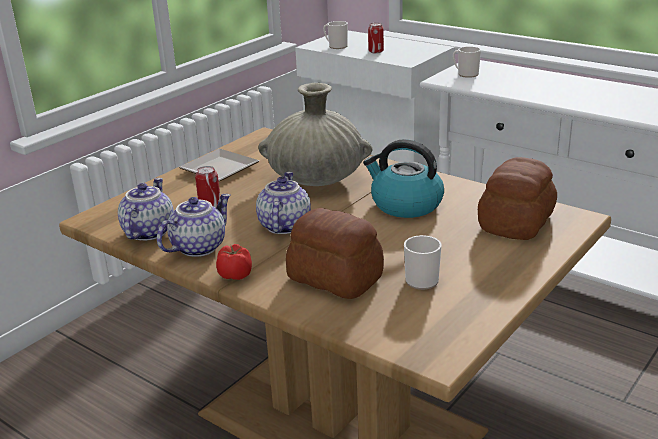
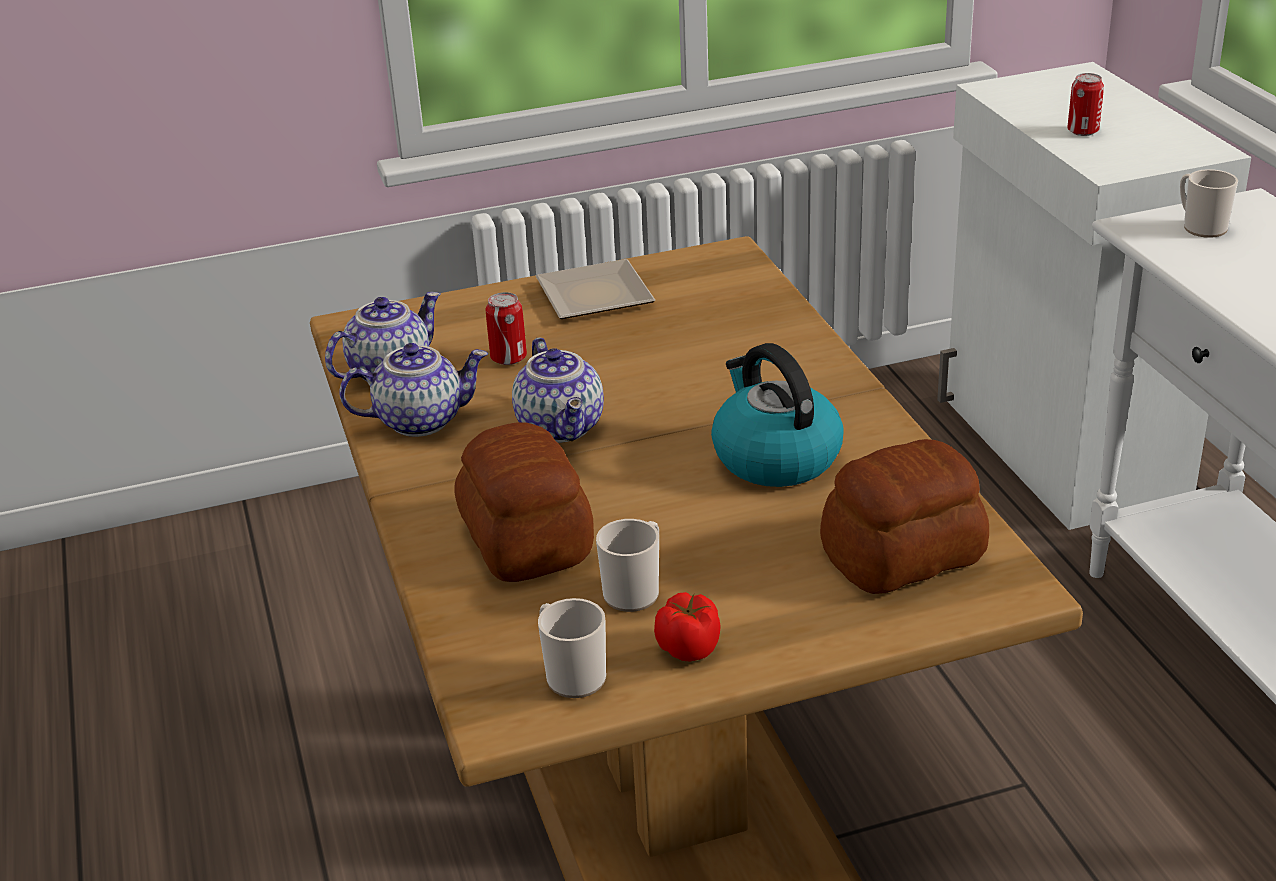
camera: 35 degrees right, 5 degrees up
tomato [216,244,252,280] -> tomato moved to [654,592,721,661]
teapot [256,172,311,234] -> teapot turned 120 degrees clockwise [512,337,604,443]
beige vase [259,83,372,186] -> none
mug [323,21,348,49] -> mug moved to [538,598,606,698]

